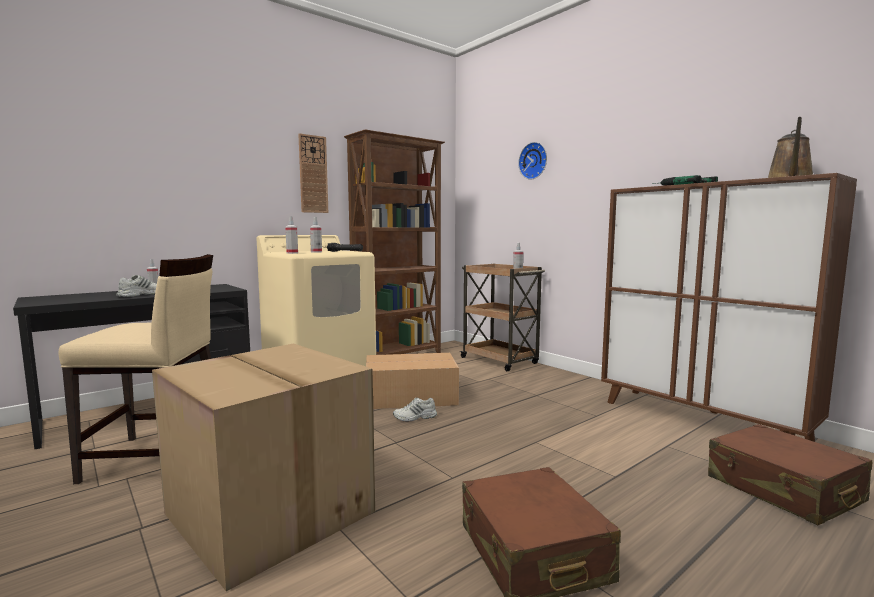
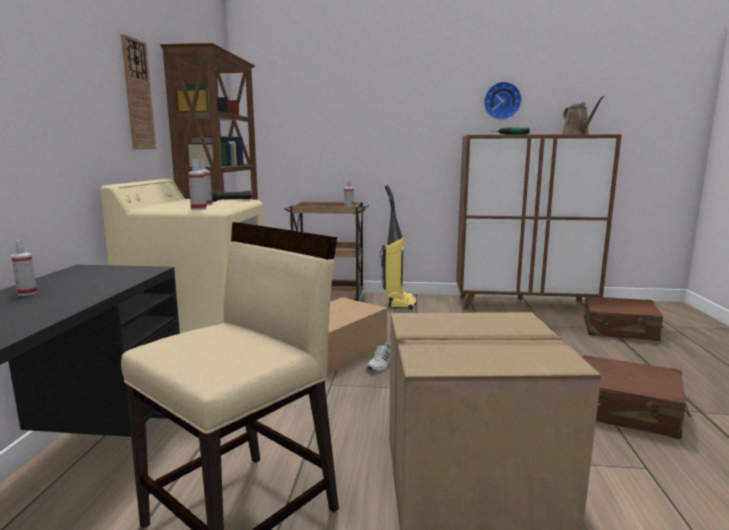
camera: 45 degrees left, 5 degrees up
white shoe [117,275,157,297] -> none
wall clock [518,142,547,179] -> wall clock moved to [484,82,522,120]
none -> vacuum cleaner [380,185,417,310]

